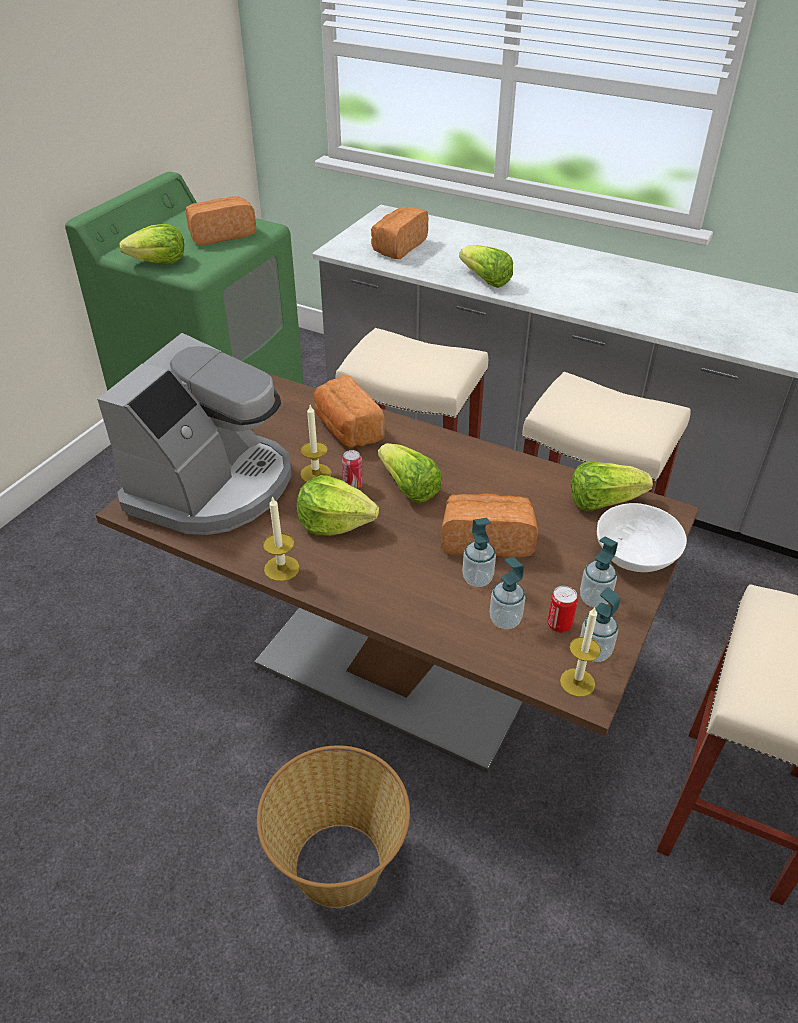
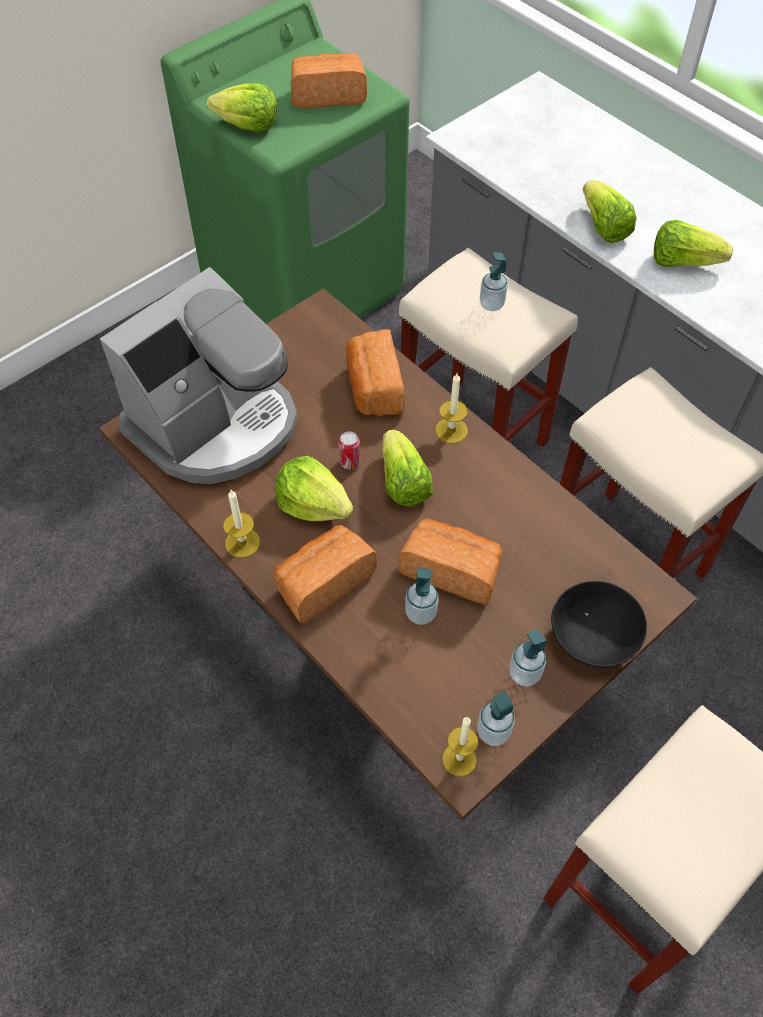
camera: 20 degrees right, 15 degrees up
basket [257,745,410,908] -> none
candle [300,405,332,482] -> candle moved to [436,373,468,444]
bread [371,207,428,259] -> bread moved to [274,525,377,623]
soap dispenser [490,557,525,629] -> soap dispenser moved to [480,252,508,311]
can [548,586,578,633] -> none
lettuce [571,462,653,511] -> lettuce moved to [654,220,733,267]
white bowl [597,503,687,572] -> black bowl [551,581,647,667]

